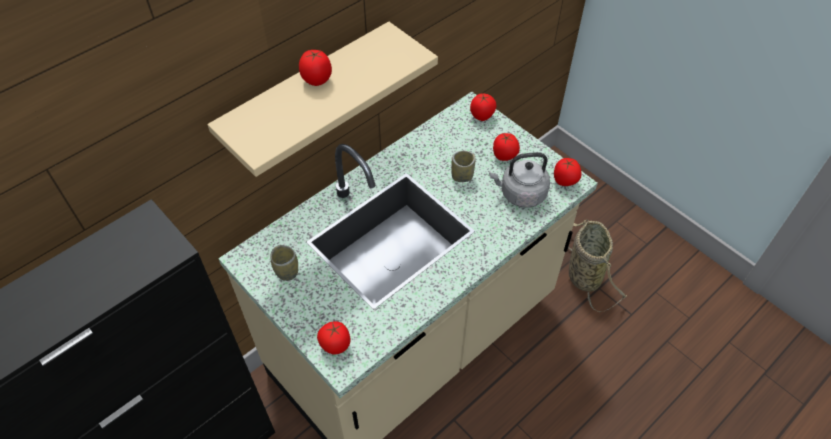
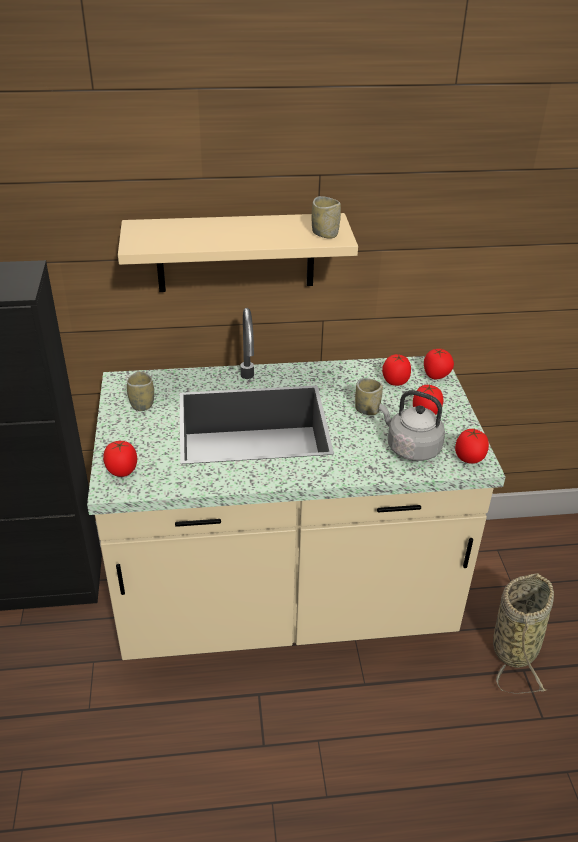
camera: 35 degrees right, 15 degrees down
tomato [299,50,332,86] -> tomato moved to [382,354,411,386]
none -> cup [311,196,341,239]

